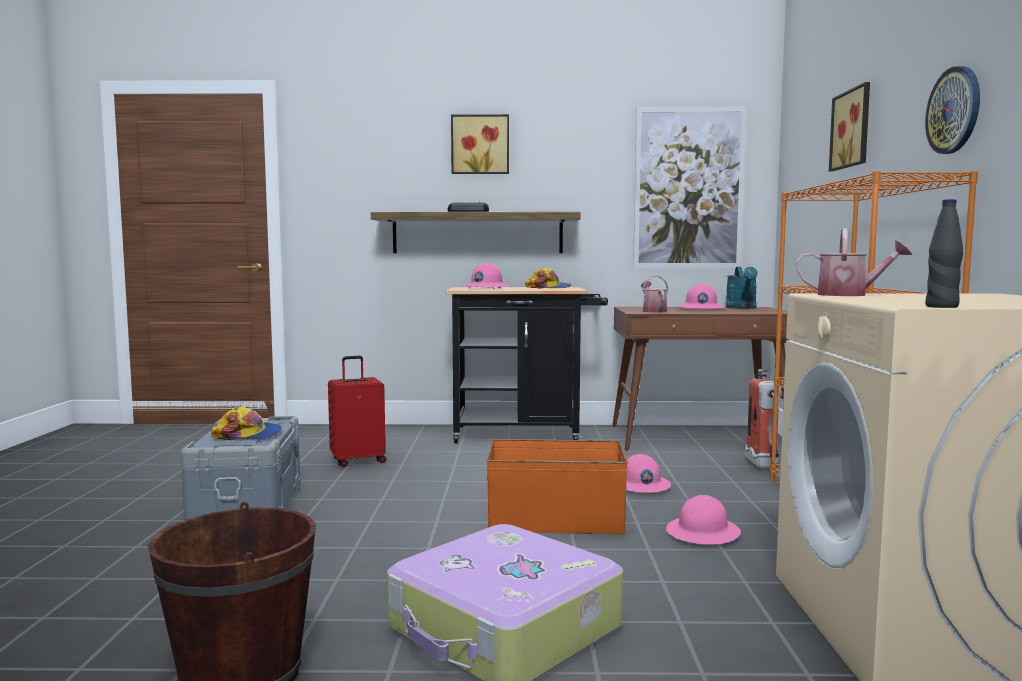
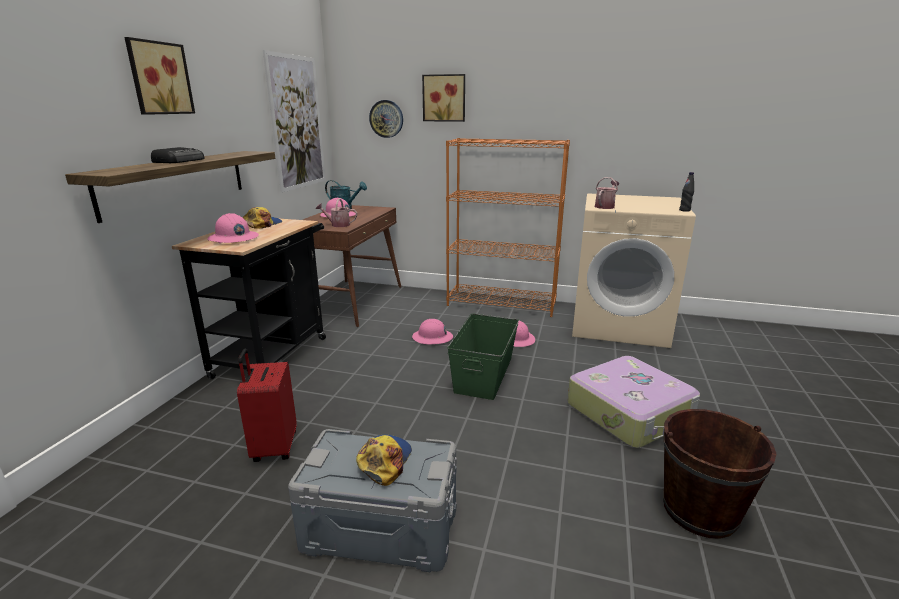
camera: 75 degrees left, 15 degrees up
orange storage box [487,439,628,534] -> green storage box [447,313,519,400]
fire extinguisher [745,369,781,469] -> none
wall clock [925,66,980,154] -> wall clock moved to [369,100,403,138]

